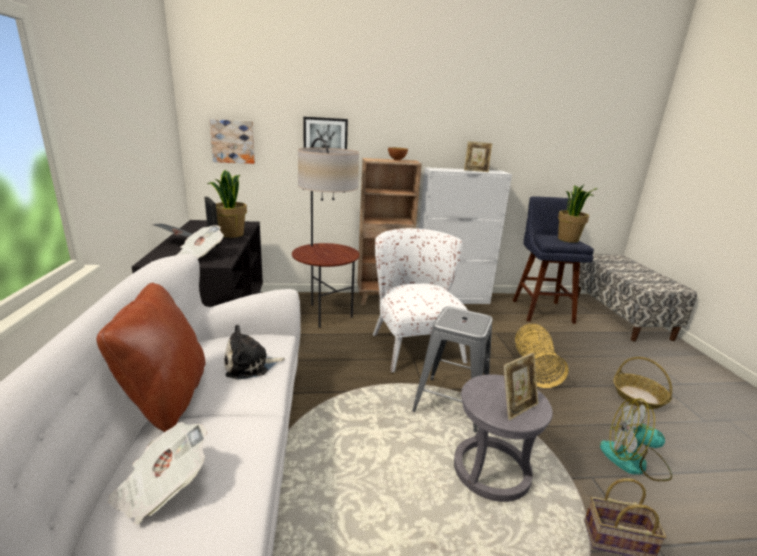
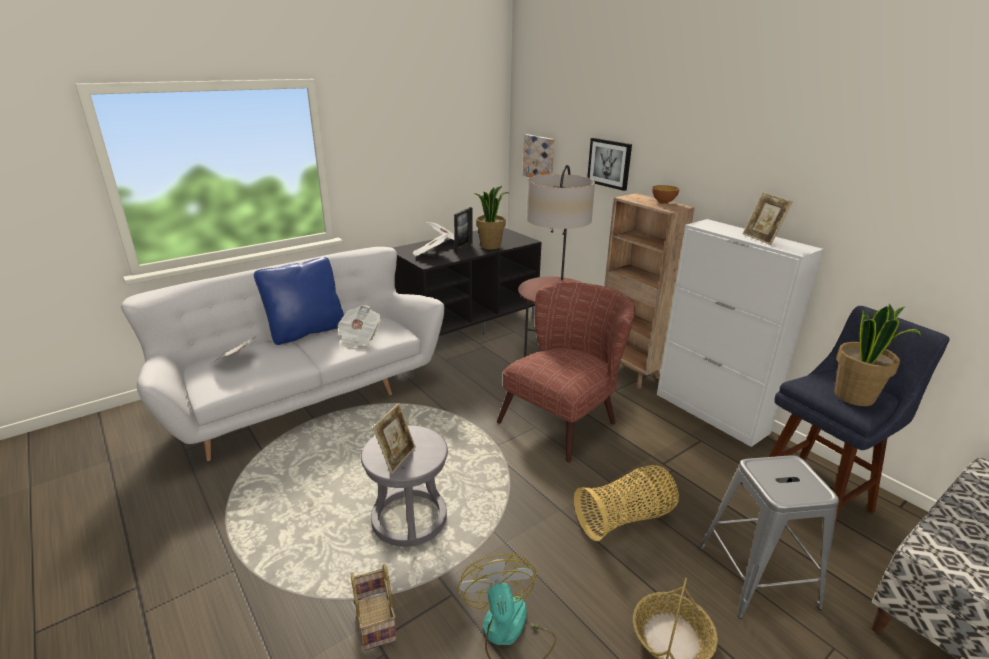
camera: 60 degrees right, 5 degrees up
brown pillow [97,283,206,432] -> blue pillow [254,257,344,345]
plush toy [224,325,285,380] -> newspaper [338,305,381,349]
white armchair [373,228,467,372] -> brown armchair [497,283,636,462]
grey stool [412,306,493,432] -> grey stool moved to [699,455,839,619]
picture frame [503,353,538,420] -> picture frame turned 90 degrees counterclockwise [373,403,416,474]

